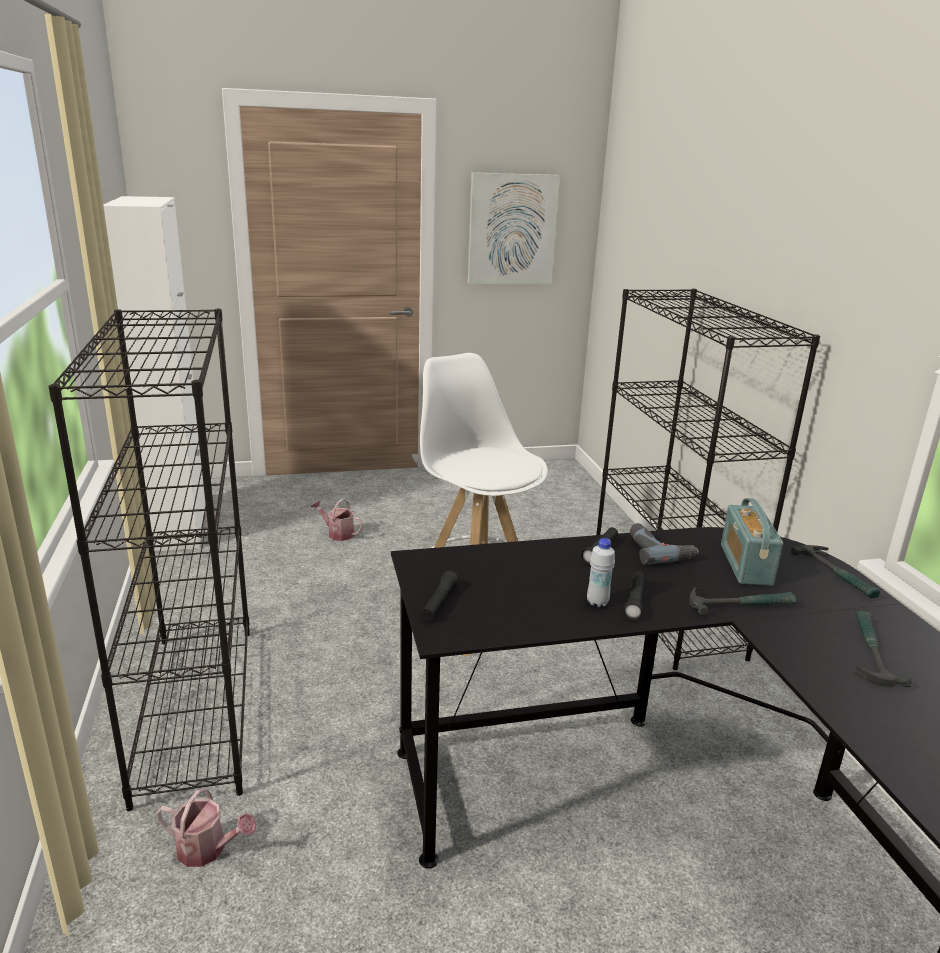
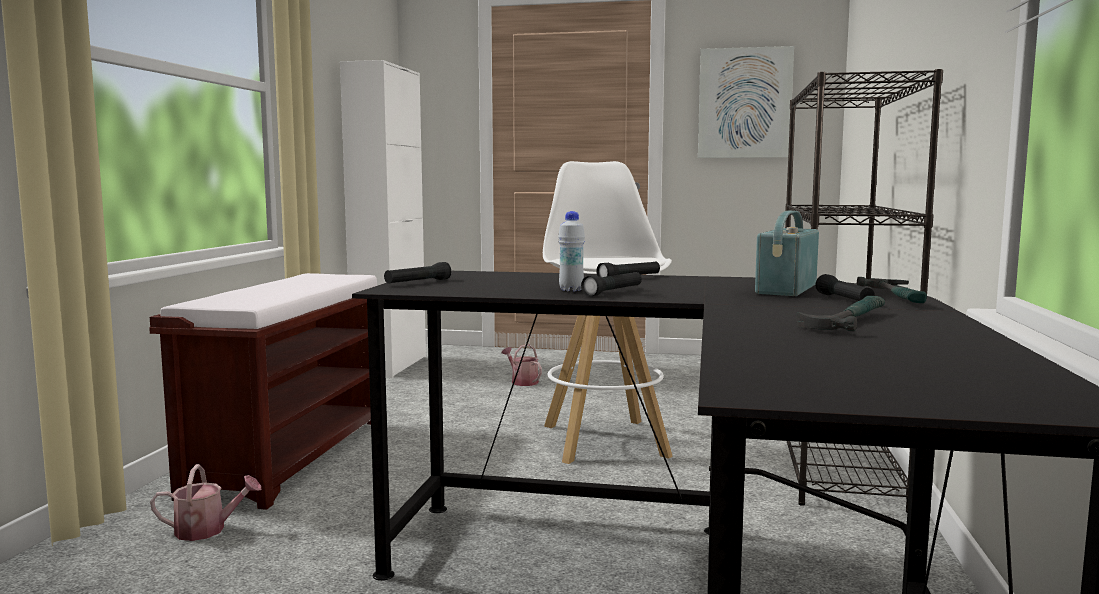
camera: 25 degrees right, 15 degrees down
black bookcase [48,309,250,811] -> brown bench [149,273,377,510]
watering can [156,788,257,867] -> watering can turned 45 degrees counterclockwise [150,464,262,541]
power drill [630,523,699,565] -> none
hammer [689,587,797,616] -> none
none -> black flashlight [815,274,875,301]

